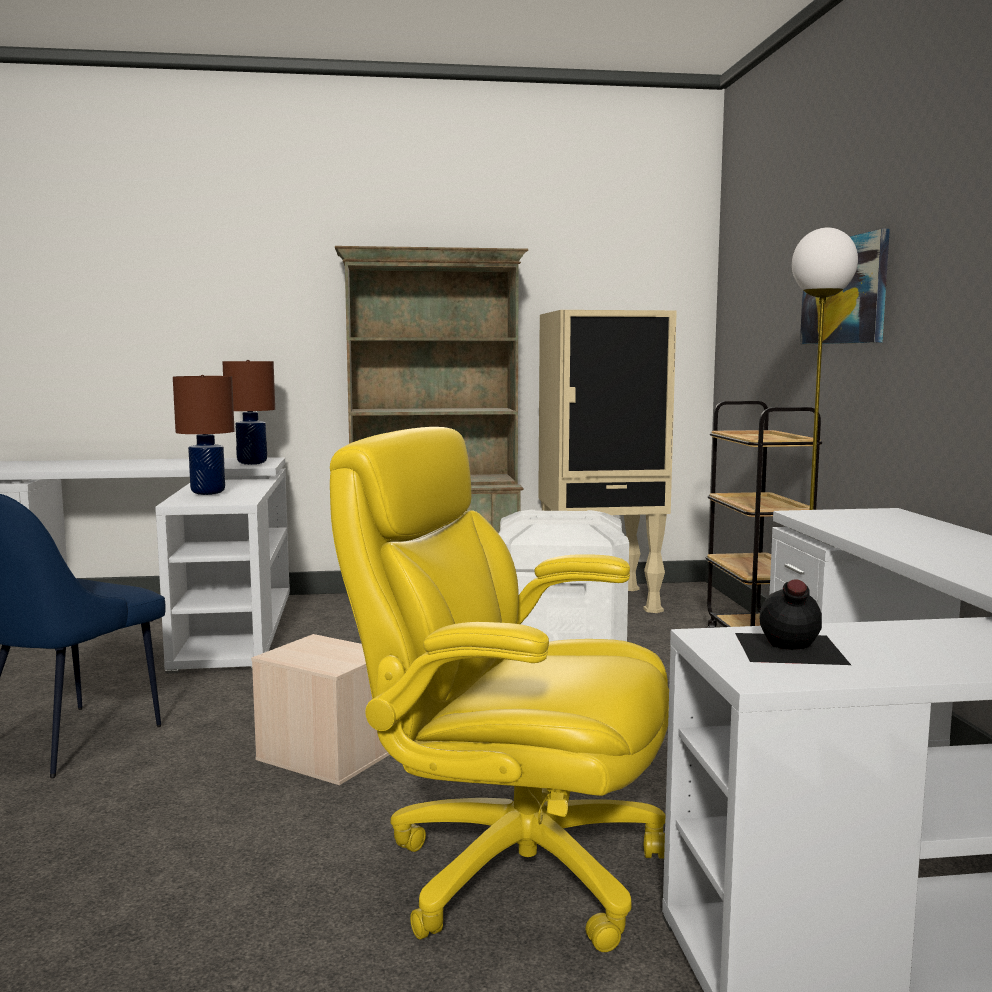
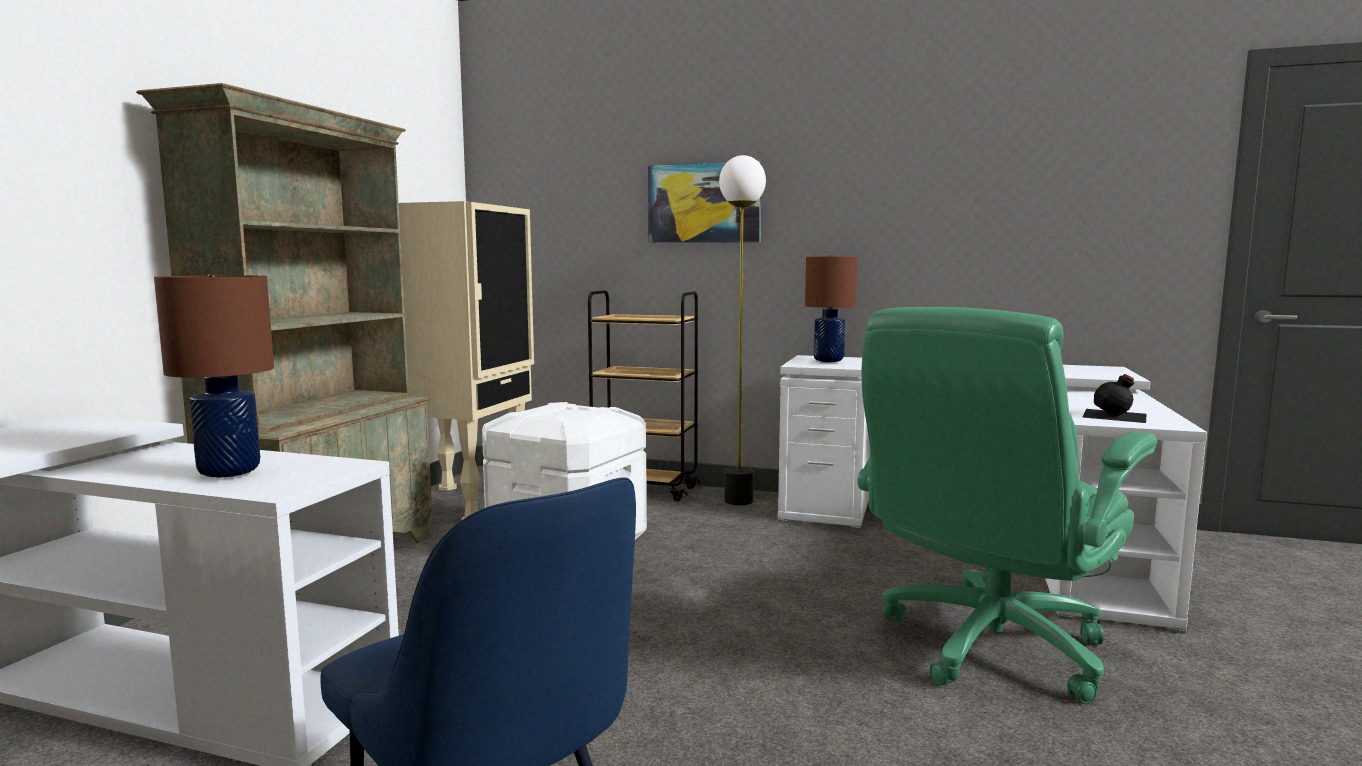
camera: 65 degrees left, 0 degrees up
brown table lamp [222,360,275,465] -> brown table lamp moved to [805,255,858,362]
beige storage box [251,634,390,785] -> none
yellow office chair [330,427,669,952] -> green office chair [857,307,1157,704]

